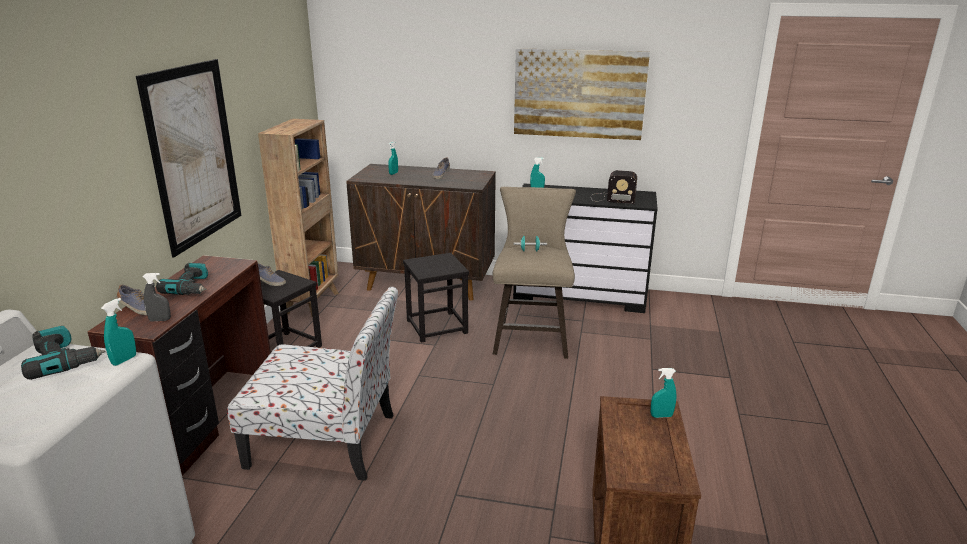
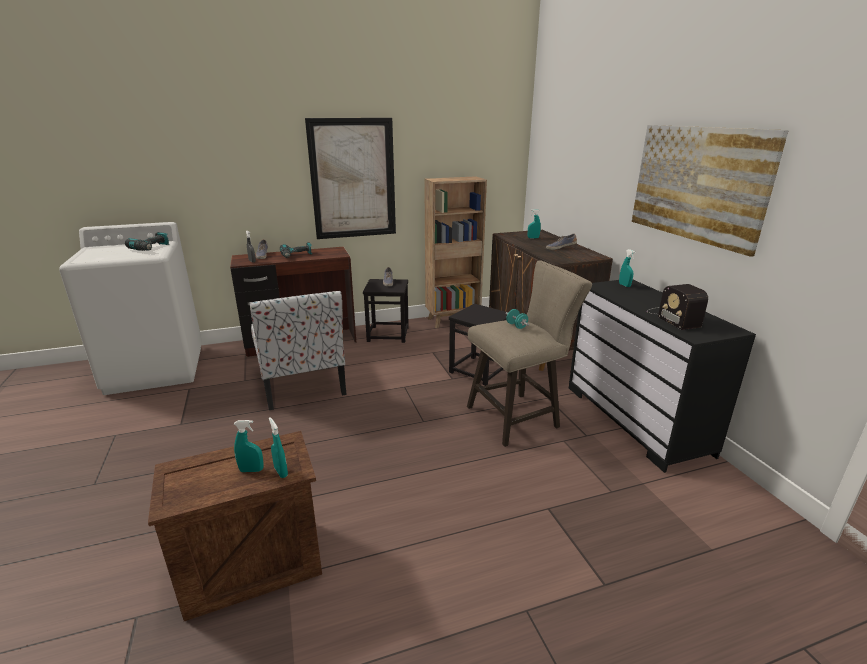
camera: 60 degrees right, 0 degrees up
turquoise spray bottle [101,298,136,366] -> turquoise spray bottle moved to [234,420,263,472]

